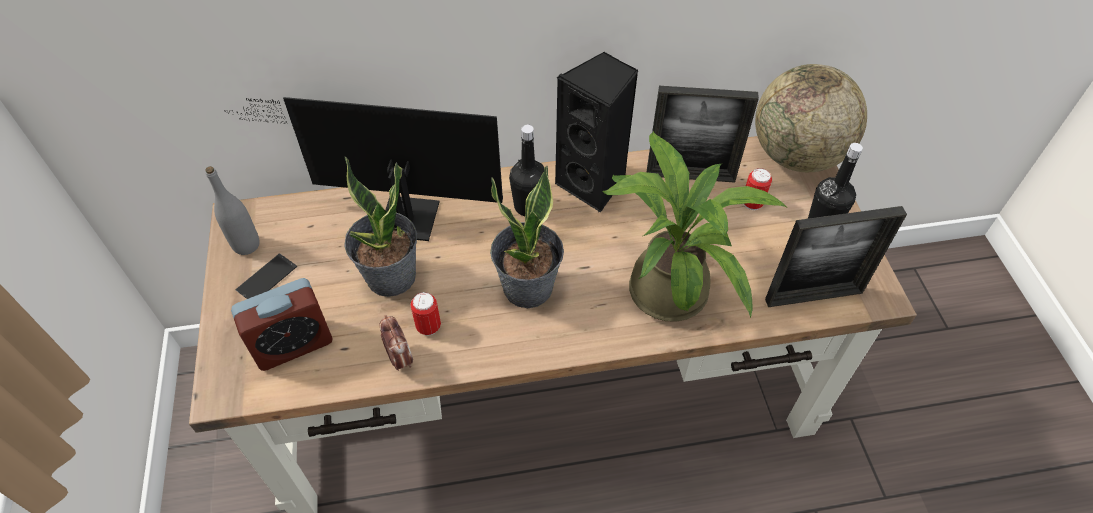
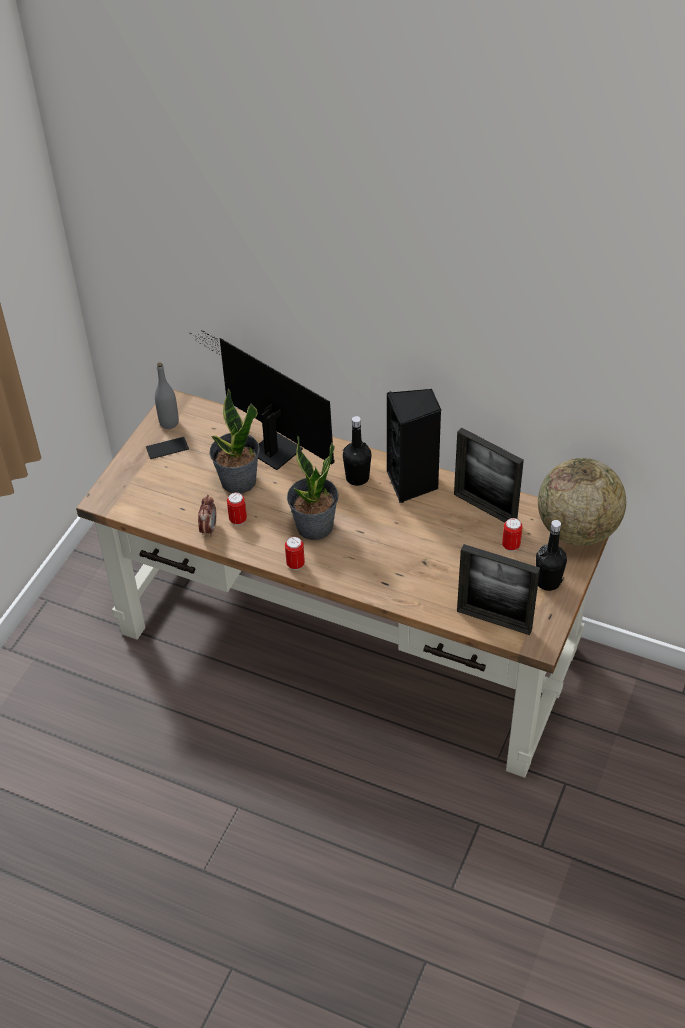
camera: 35 degrees right, 5 degrees down
alarm clock [231,278,333,371] -> none
potted plant [602,131,786,322] -> none
none -> can [285,537,305,570]

